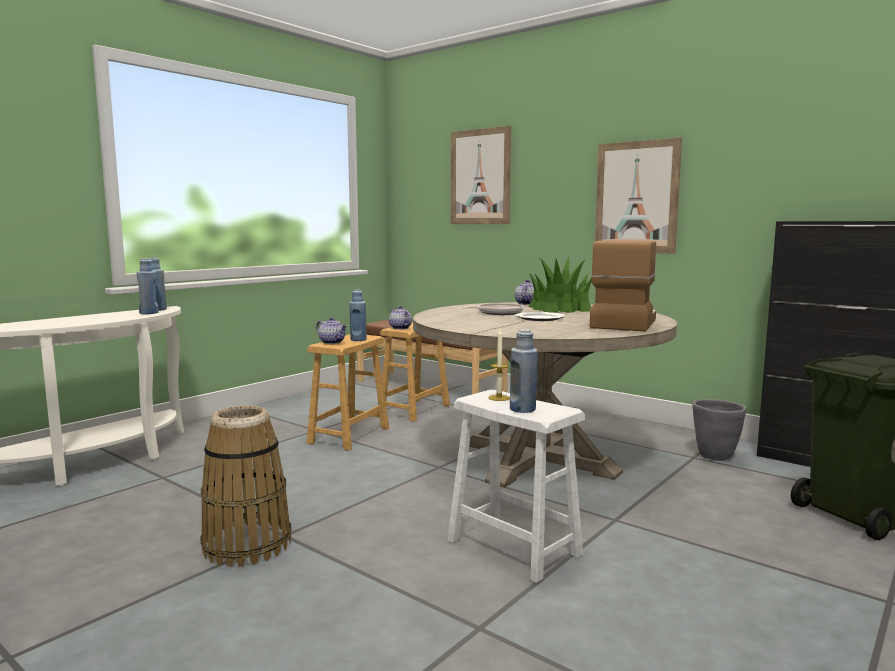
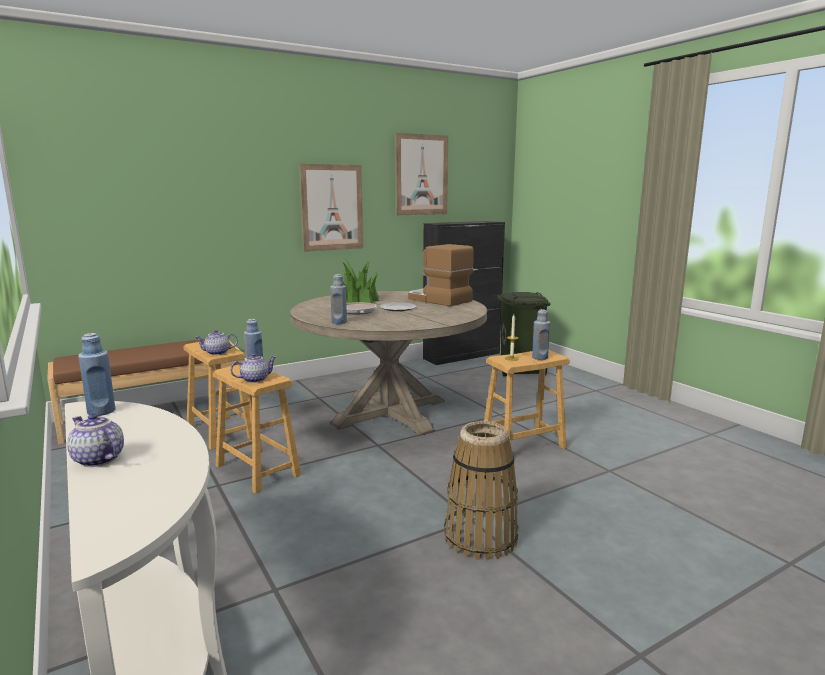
camera: 70 degrees left, 5 degrees up
blue bottle [137,258,158,314] -> blue bottle moved to [330,274,347,324]
white stool [447,390,585,583] -> brown stool [484,350,570,449]
picture [451,126,511,224] -> picture moved to [395,133,448,215]
teapot [515,280,534,305] -> teapot moved to [67,413,124,467]
grey planter [692,399,746,461] -> none

